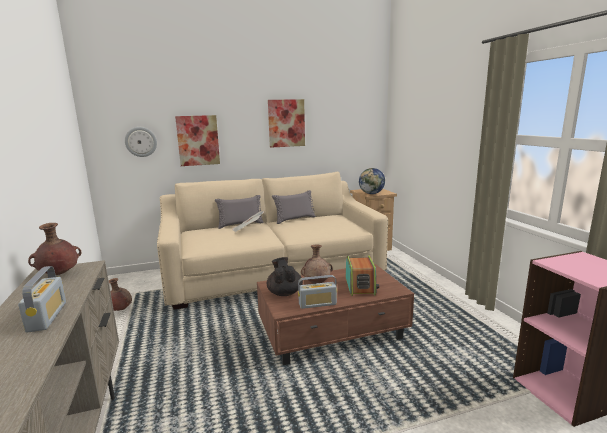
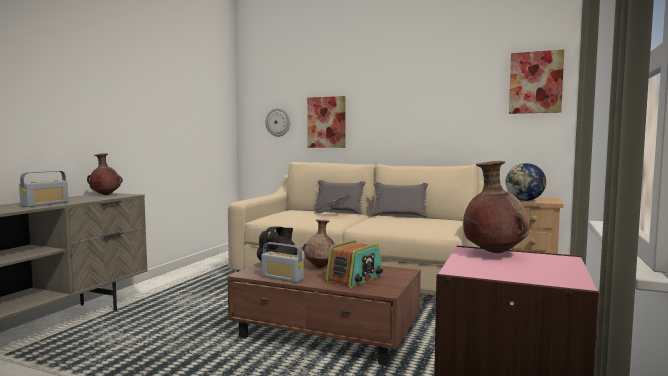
camera: 40 degrees right, 10 degrees down
brown vase [109,278,132,311] -> brown vase moved to [463,161,529,253]
picture [268,99,305,148] -> picture moved to [509,49,564,114]

